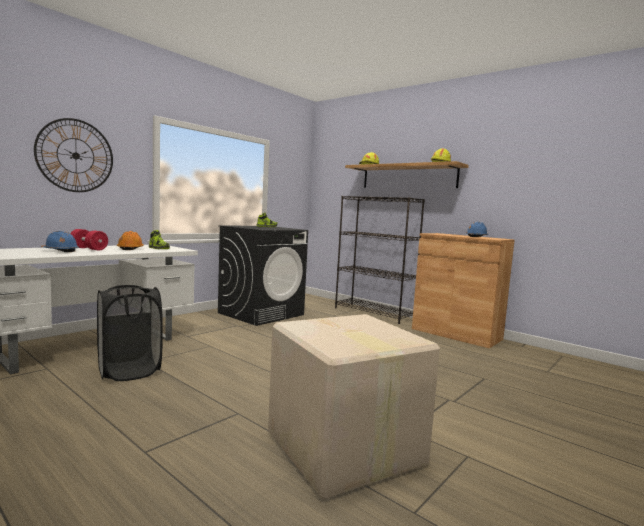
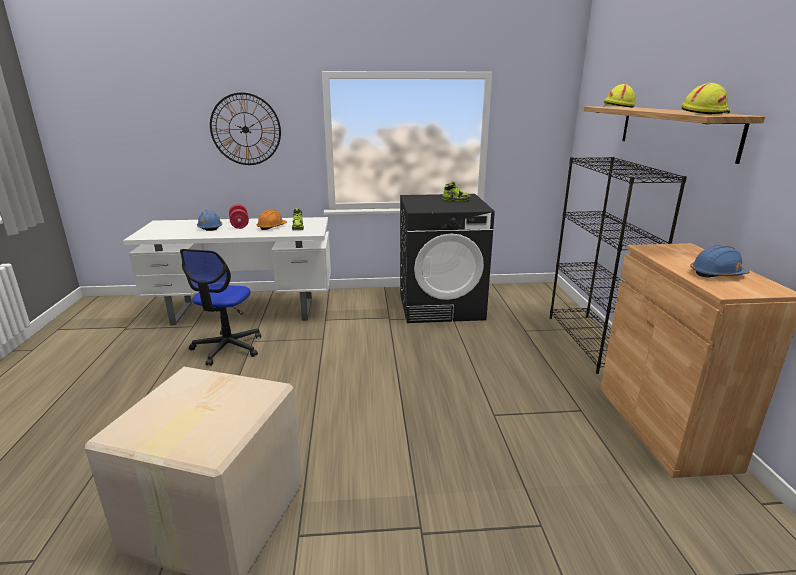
camera: 45 degrees right, 15 degrees up
black laundry basket [97,285,163,381] -> office chair [180,249,261,366]

